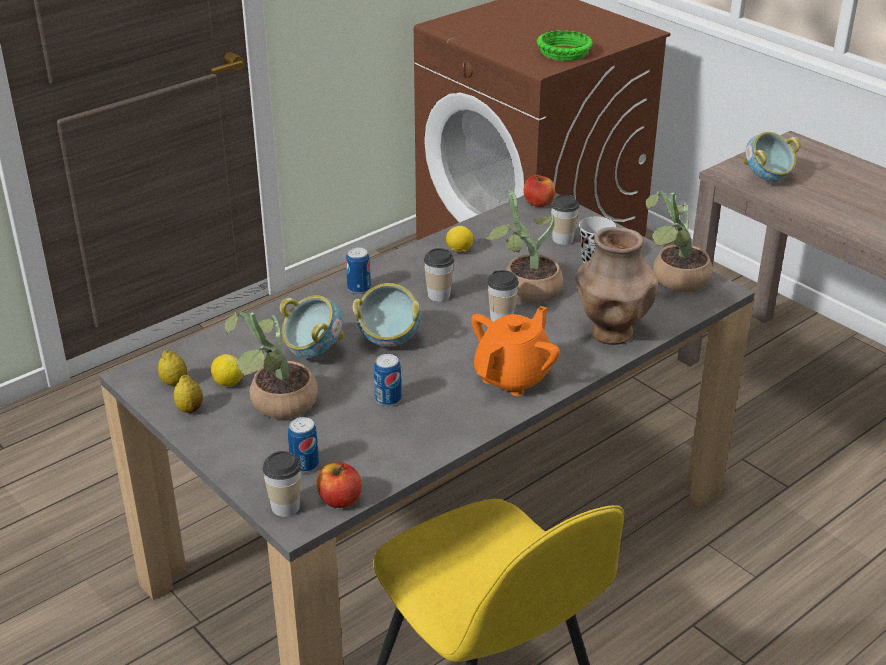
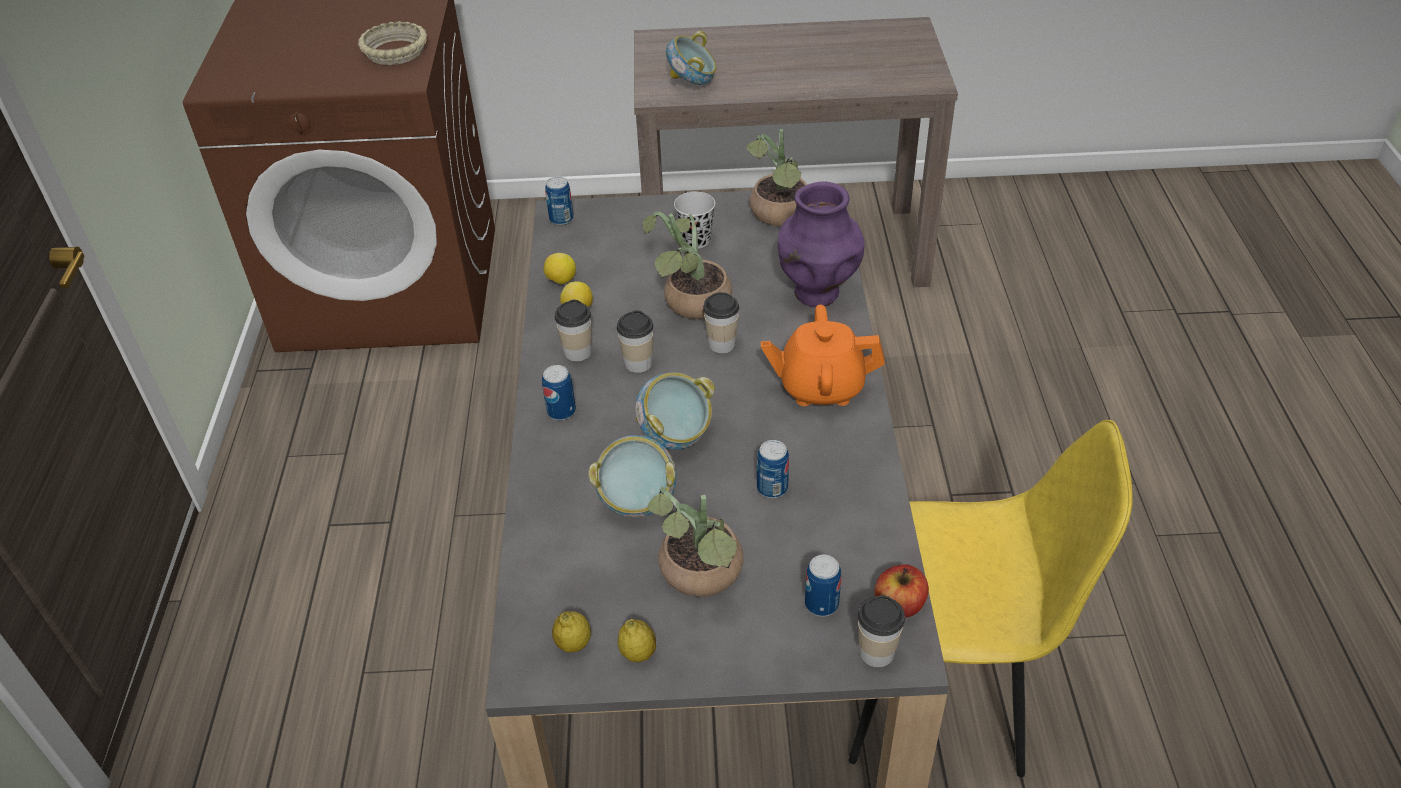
camera: 50 degrees left, 10 degrees up
lemon [211,354,243,386] -> lemon moved to [544,253,576,284]
orange teapot [471,306,560,396] -> orange teapot turned 75 degrees counterclockwise [761,305,885,406]
apple [524,175,555,207] -> can [545,176,574,225]
green bowl [536,30,593,61] -> beige bowl [358,21,427,65]
cup [551,195,579,245] -> cup moved to [555,300,591,362]
brown vase [576,227,658,345] -> purple vase [778,182,865,307]

